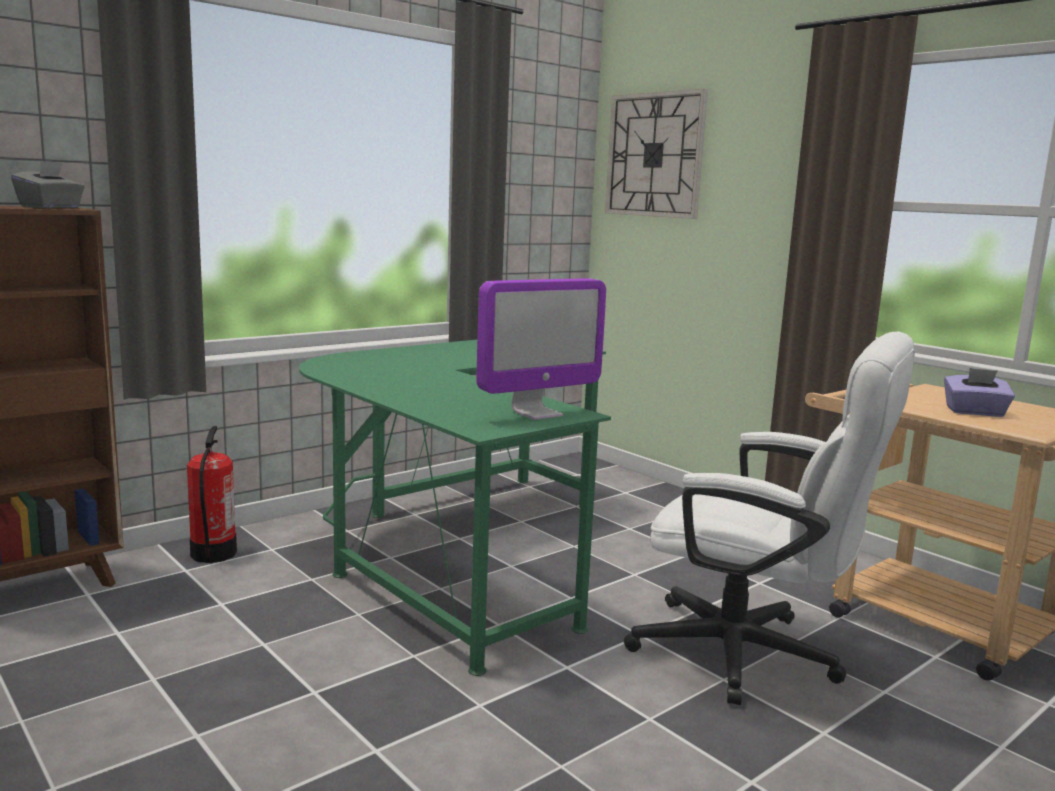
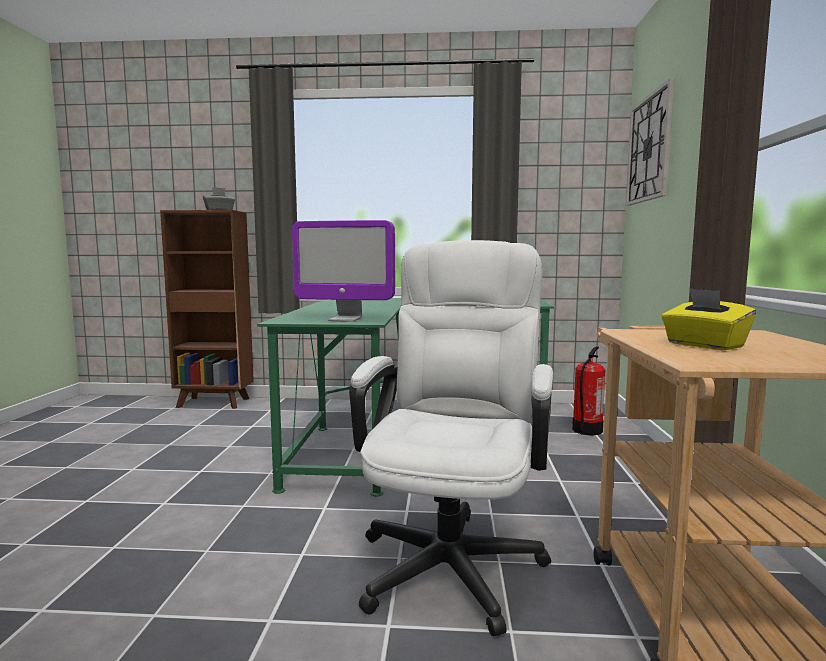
camera: 45 degrees right, 5 degrees down
fire extinguisher [187,426,237,563] -> fire extinguisher moved to [572,346,605,436]
white office chair [624,332,915,705] -> white office chair turned 150 degrees counterclockwise [349,240,553,636]
purple tissue box [944,368,1015,417] -> yellow tissue box [662,288,756,350]

